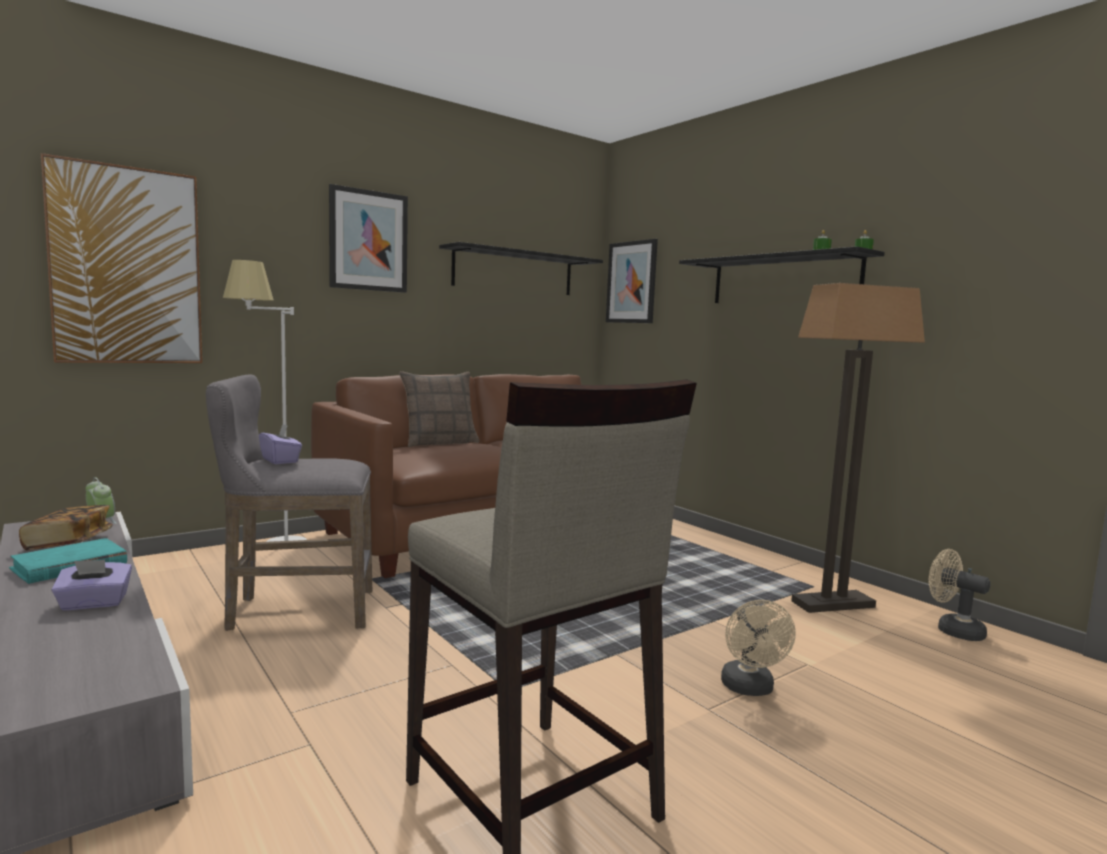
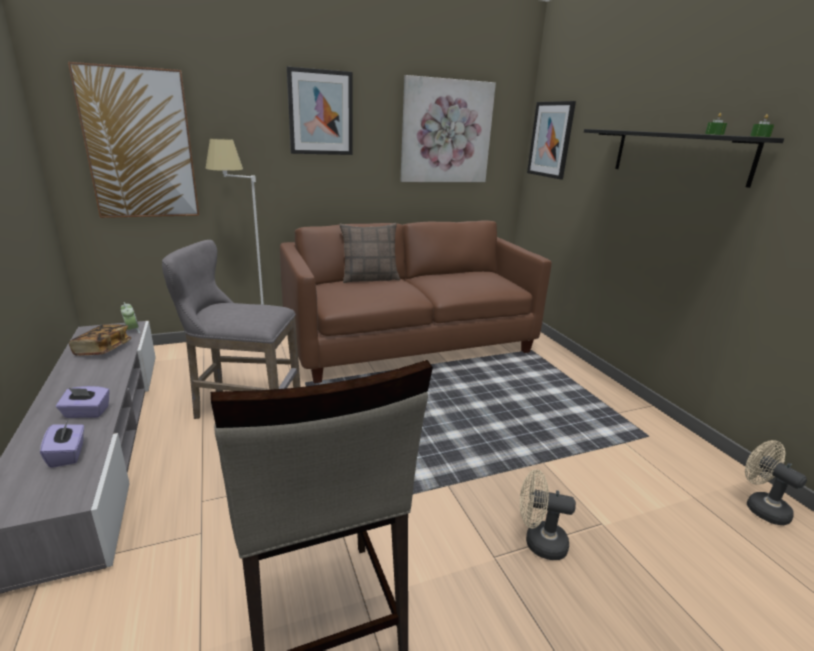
camera: 15 degrees right, 15 degrees up
turquoise book [9,538,127,584] -> none
purple tissue box [259,424,302,464] -> purple tissue box moved to [40,420,84,468]
black shelf [439,242,603,295] -> picture [400,75,496,182]
beige fan [721,600,796,696] -> beige fan turned 90 degrees clockwise [520,469,576,560]
floor lamp [791,283,925,613] -> none

